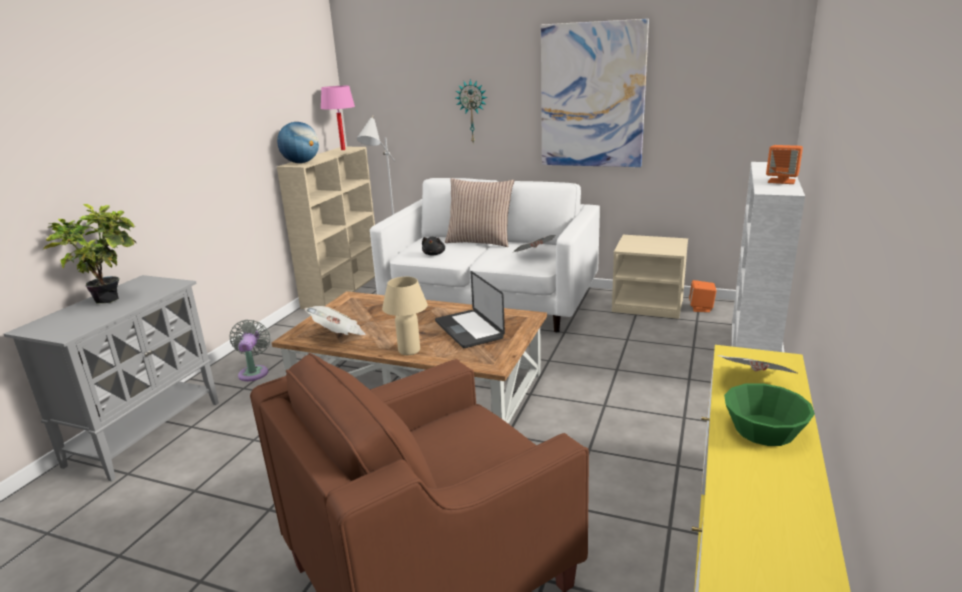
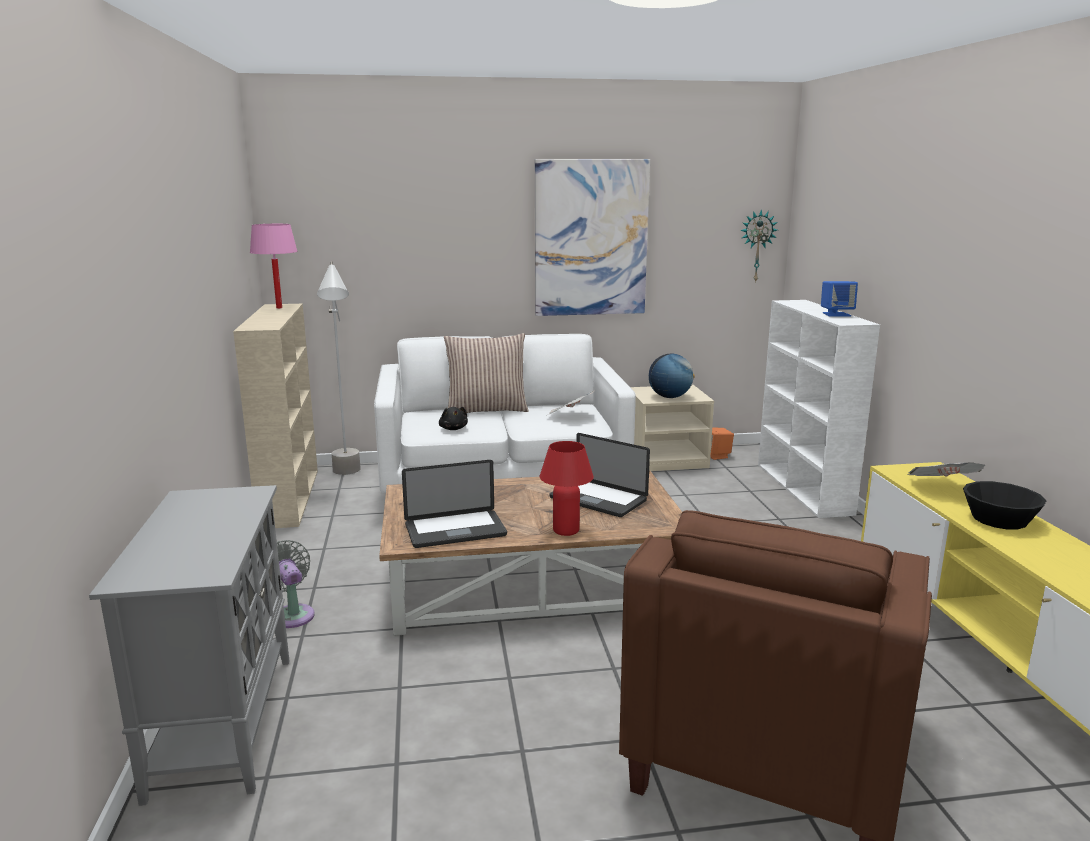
camera: 30 degrees left, 5 degrees down
potted plant [43,204,137,303] -> none
globe [277,122,319,163] -> globe moved to [649,354,695,398]
newspaper [305,306,366,335] -> laptop [402,460,507,548]
beige table lamp [382,277,428,355] -> red table lamp [540,441,594,536]
wall clock [456,79,488,143] -> wall clock moved to [740,210,778,283]
green bowl [724,383,815,446] -> black bowl [963,481,1046,529]
orange speaker [766,145,803,184] -> blue speaker [821,281,858,316]

